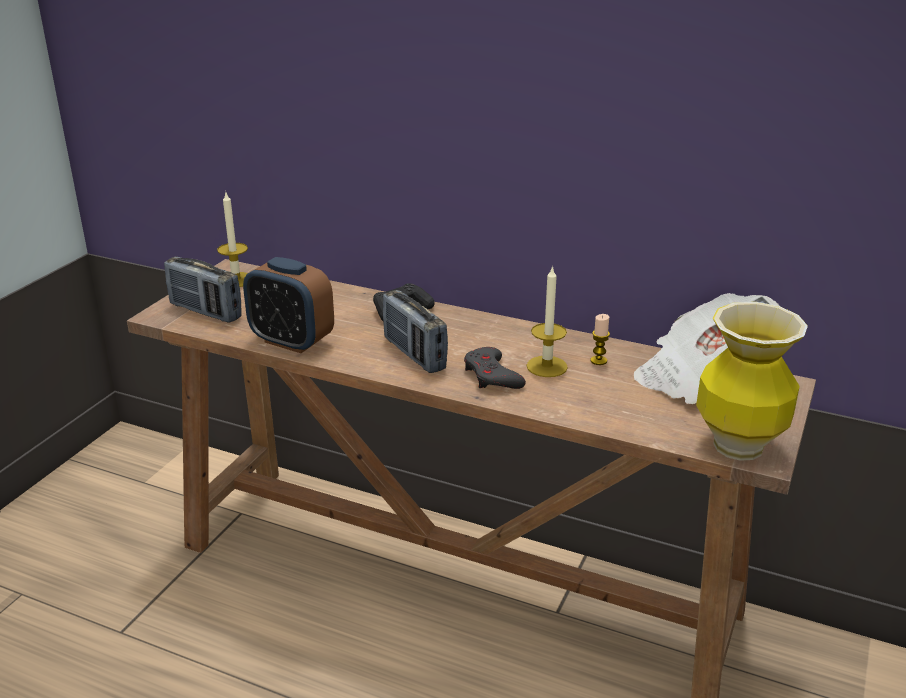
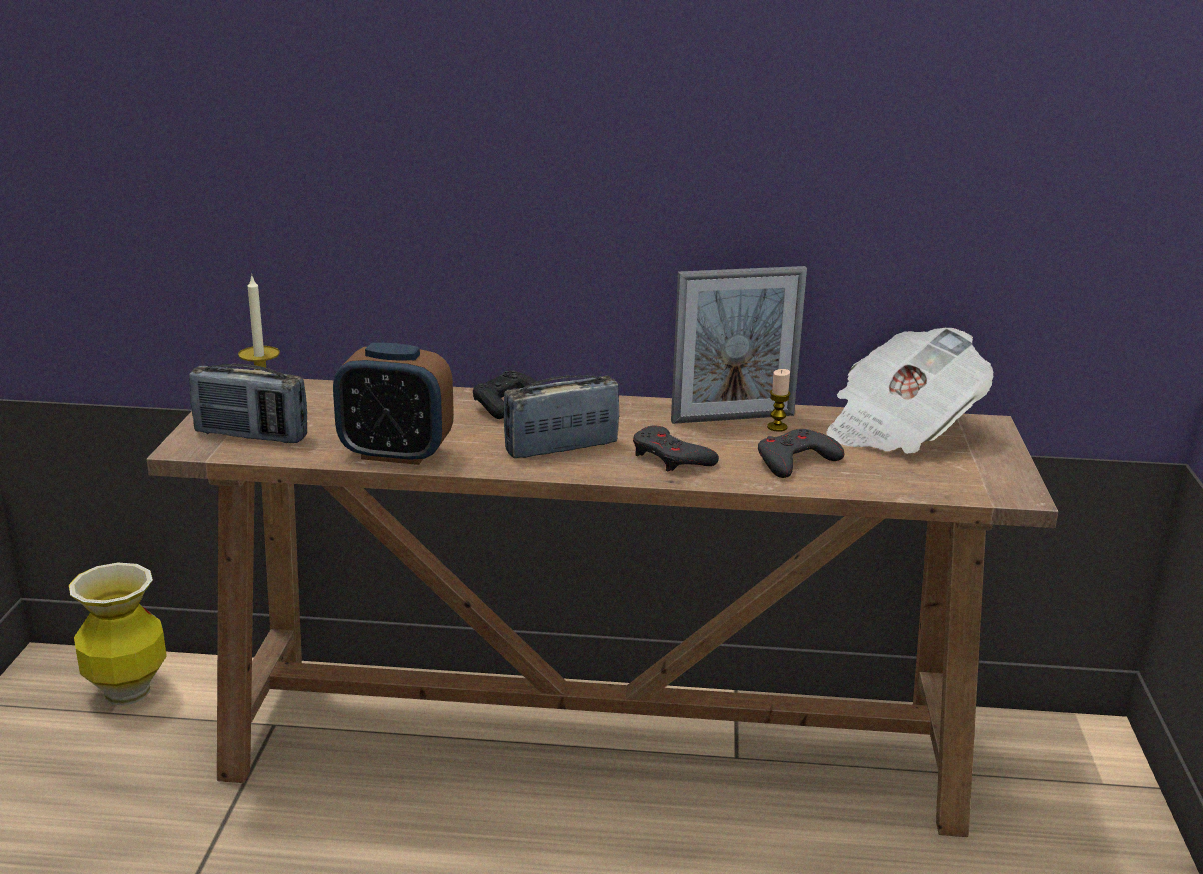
camera: 20 degrees left, 5 degrees down
radio [383,290,448,373] -> radio turned 120 degrees clockwise [504,375,620,458]
candle [526,265,568,377] -> none
vase [696,302,808,461] -> vase moved to [69,563,167,705]
none -> picture frame [671,266,807,424]
none -> grey game controller [758,429,845,478]

